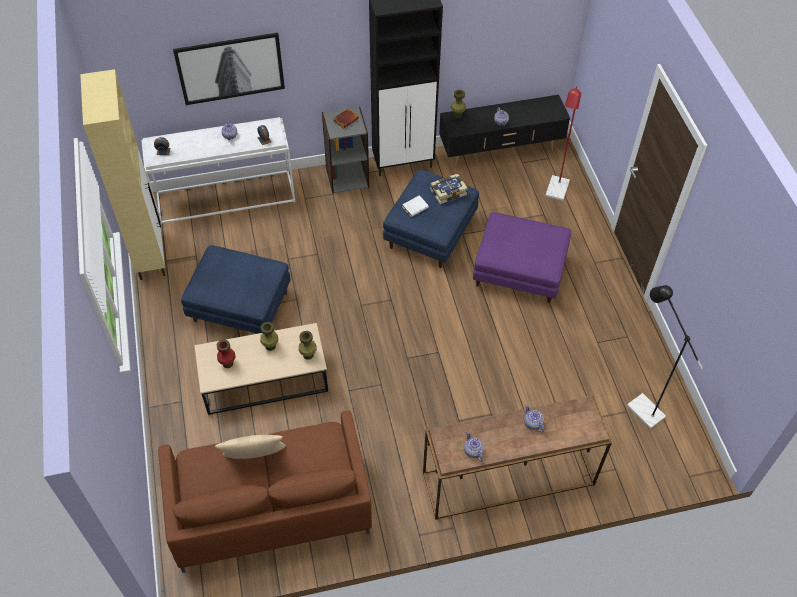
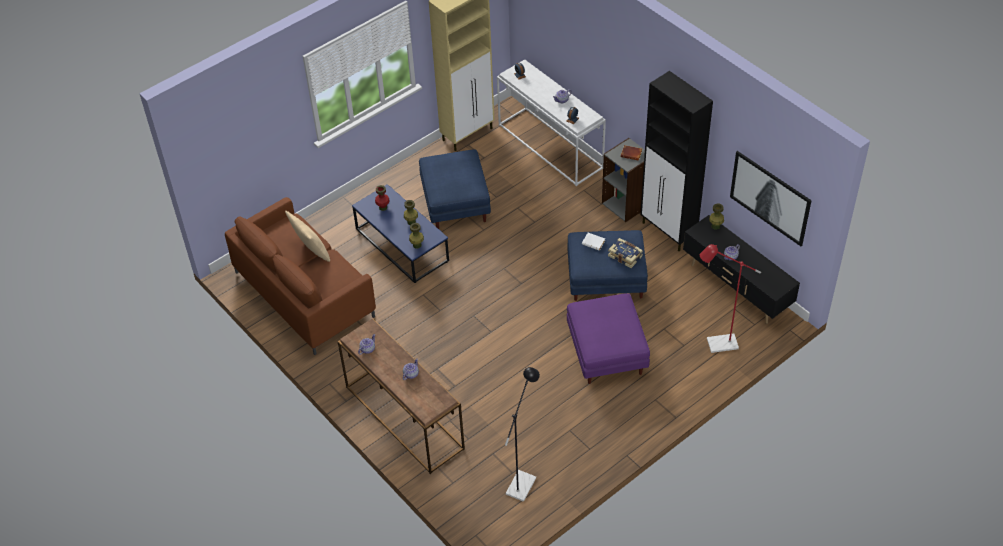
camera: 65 degrees right, 5 degrees down
picture [173,32,285,105] -> picture moved to [730,151,812,246]
beige coffee table [194,323,328,415] -> blue coffee table [352,184,449,283]

